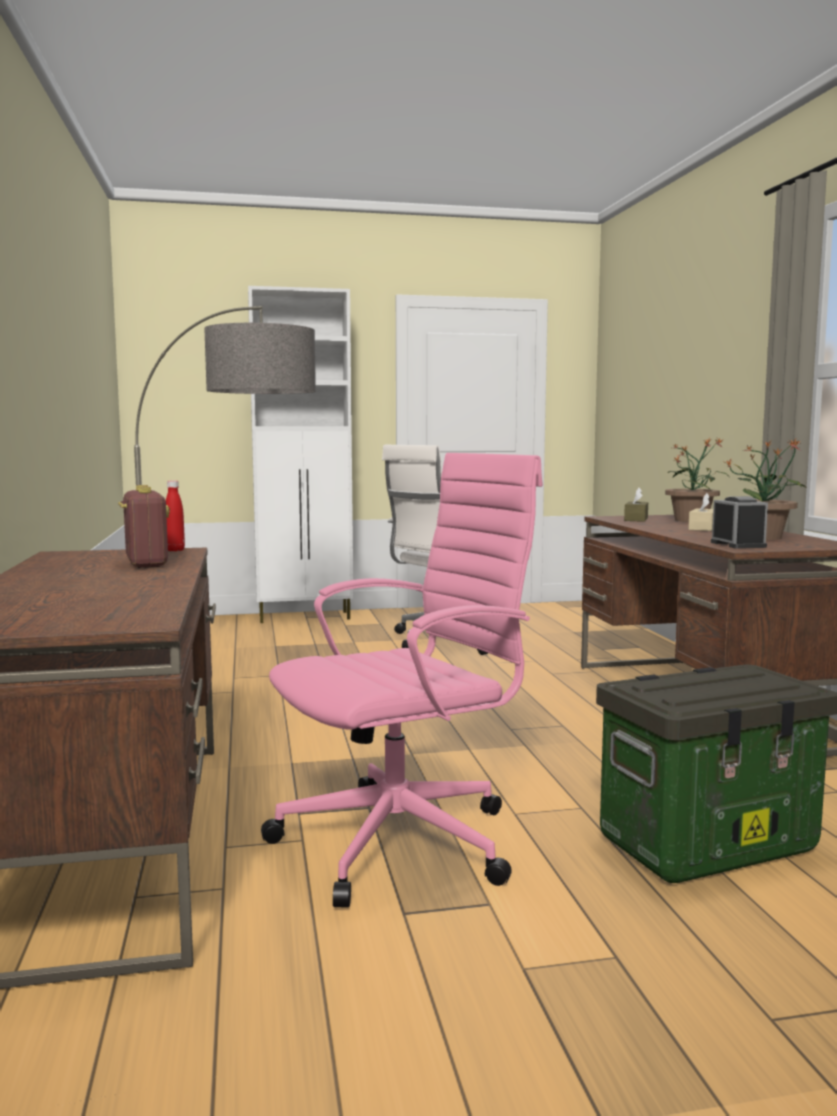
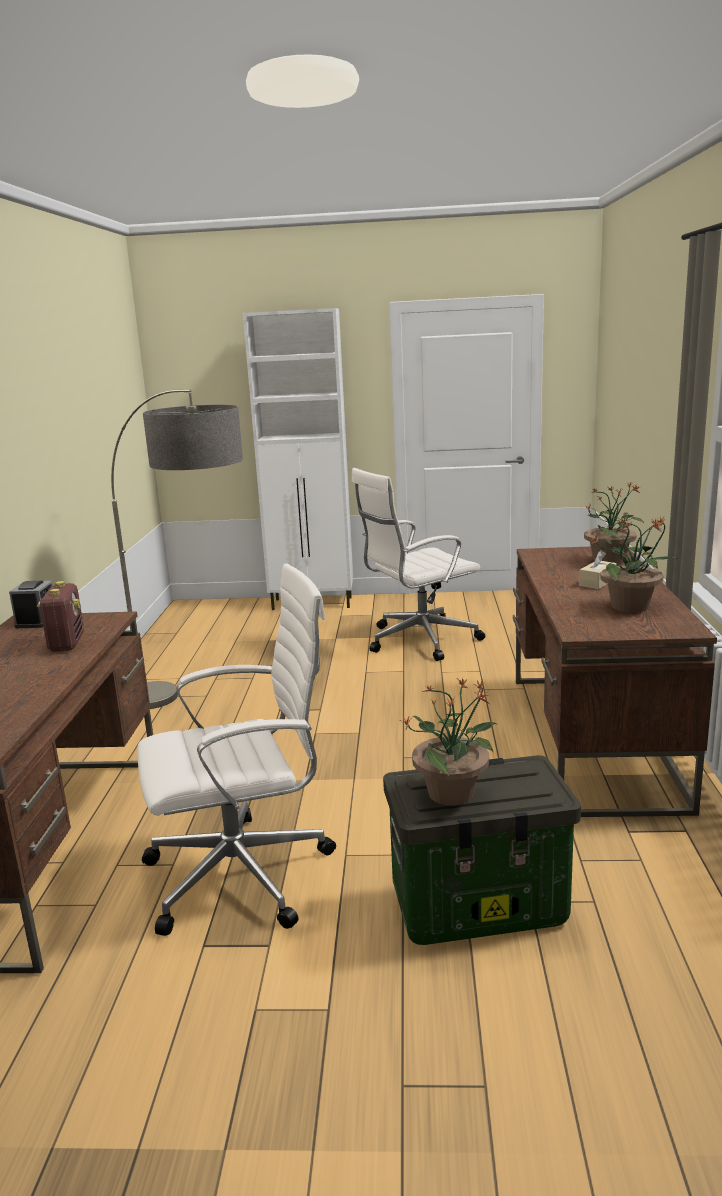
camera: 15 degrees right, 10 degrees up
red bottle [166,481,185,551] -> none
pink office chair [261,453,543,907] -> white office chair [137,563,336,936]
brown tissue box [624,488,648,522] -> none
alarm clock [711,496,768,549] -> alarm clock moved to [9,581,53,628]
none -> potted plant [400,678,496,806]

